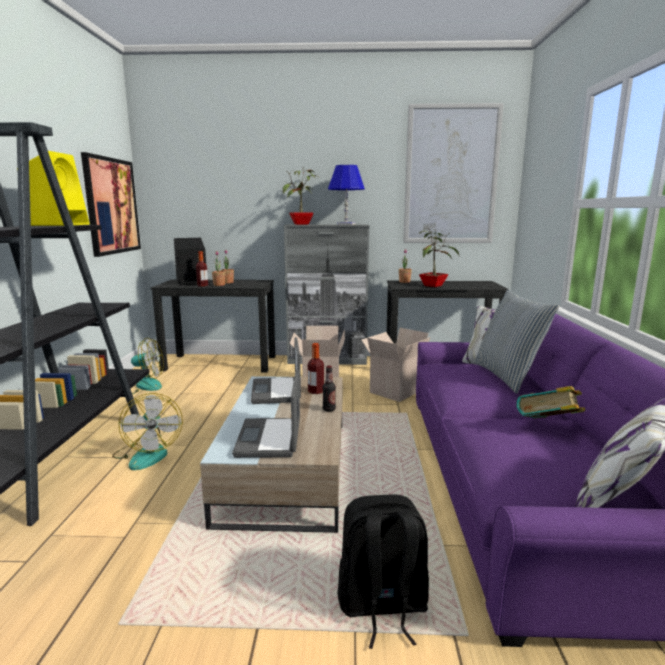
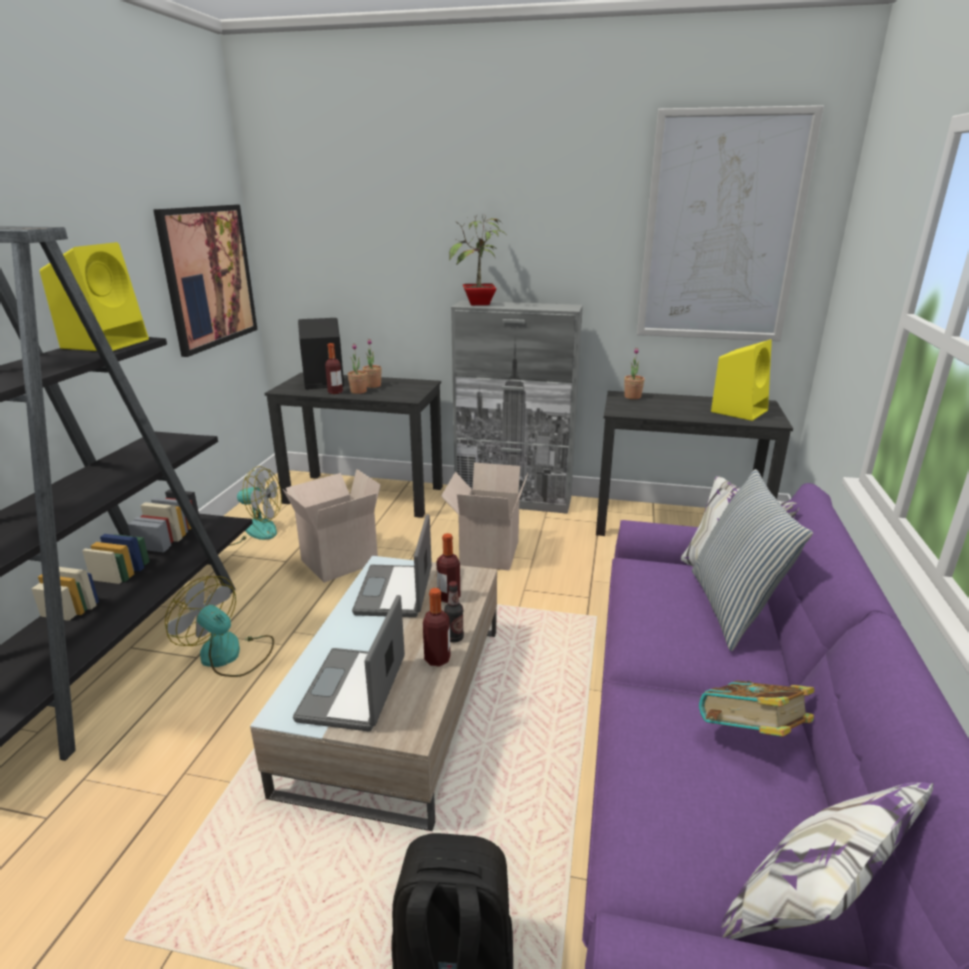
camera: 10 degrees right, 10 degrees up
fan [112,393,183,470] -> fan turned 135 degrees clockwise [165,576,274,677]
blue table lamp [328,165,365,225] -> none
cardboard box [362,328,430,402] -> cardboard box moved to [283,469,381,583]
potted plant [419,228,459,287] -> none
none -> bottle [423,588,450,667]
none -> yellow speaker [711,339,772,421]

